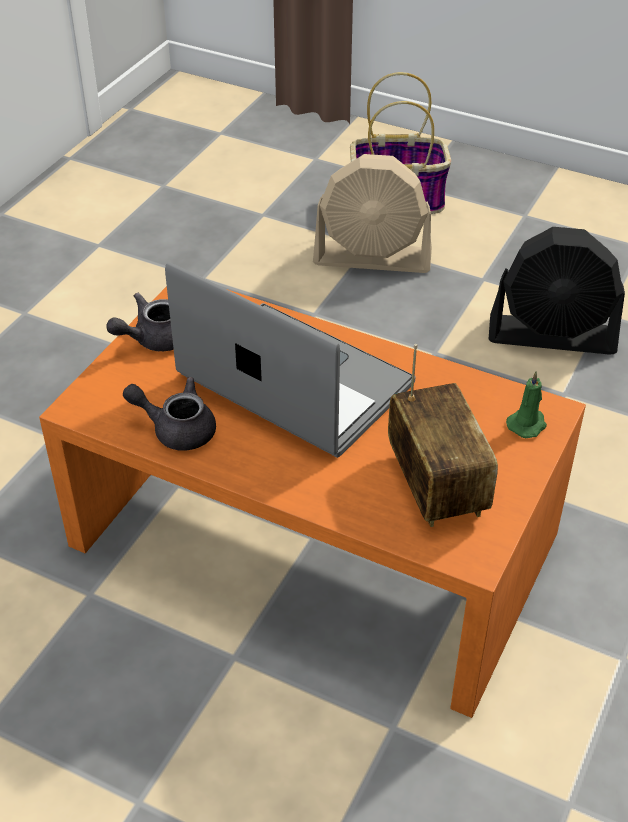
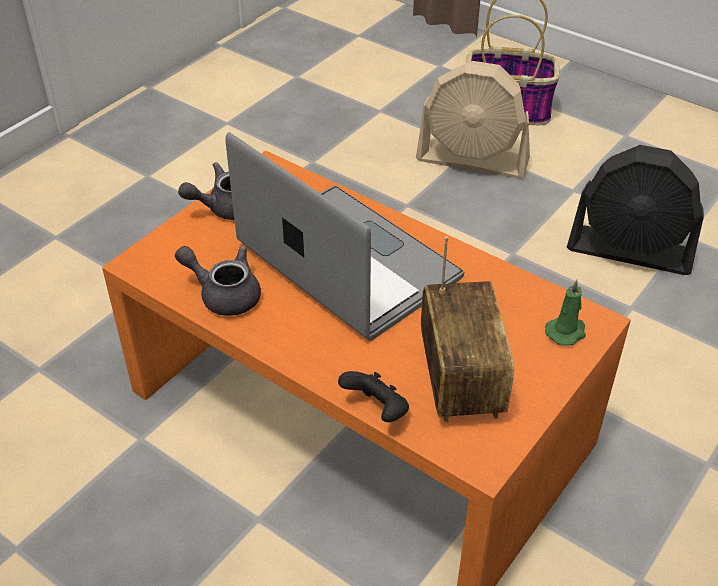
camera: 10 degrees right, 0 degrees up
none -> black game controller [338,371,409,422]

